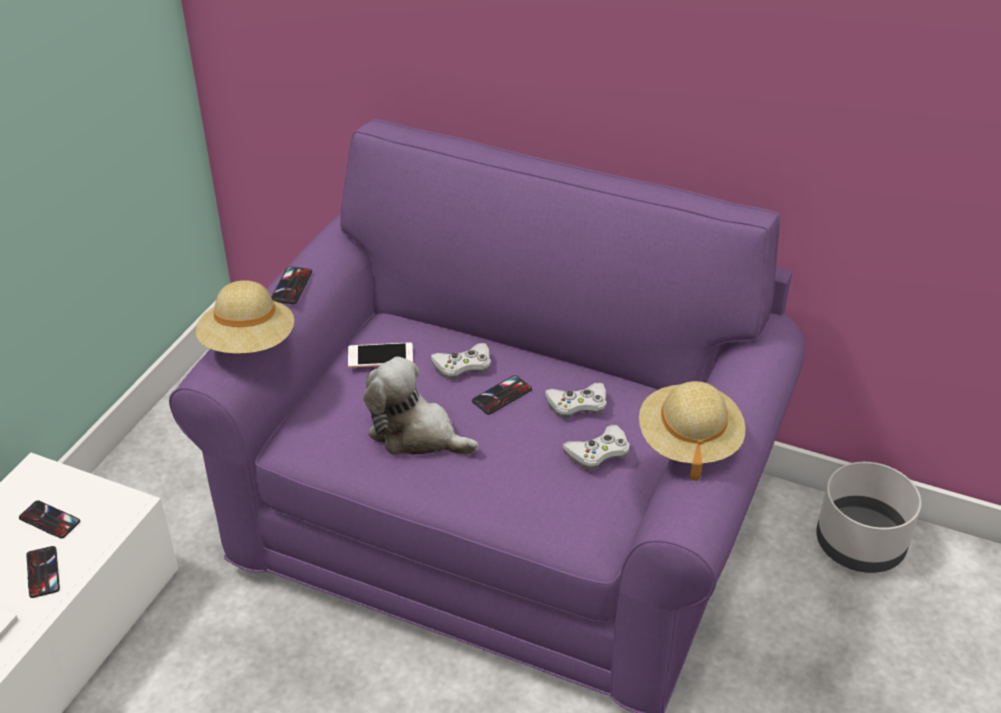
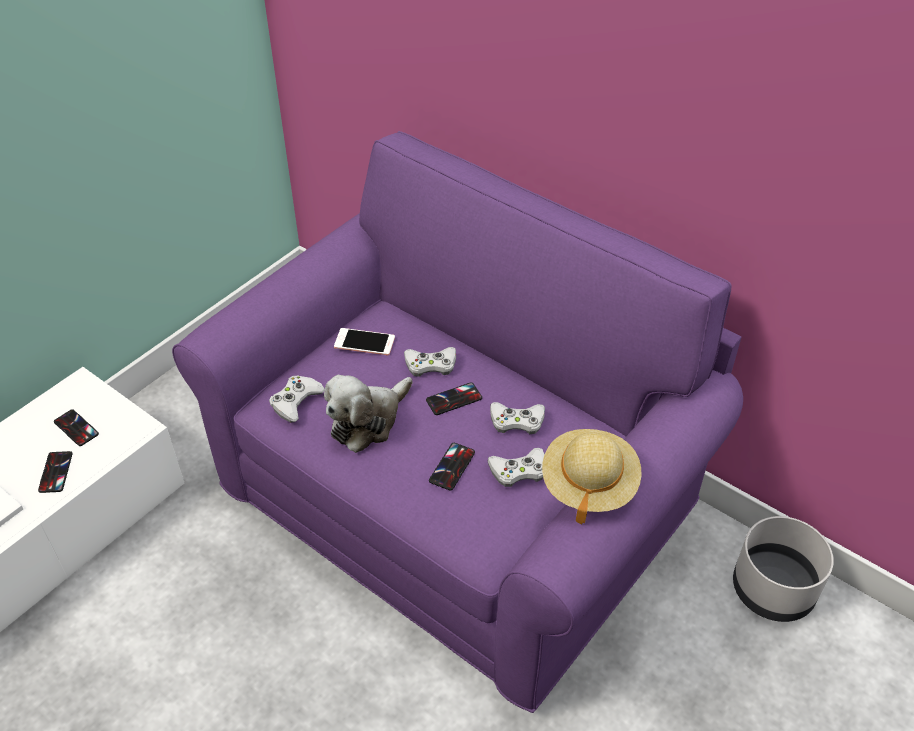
camera: 15 degrees right, 5 degrees up
beige hat [196,280,294,354] -> none
phone [271,266,312,304] -> phone moved to [429,443,475,491]
plush toy [363,357,479,455] -> plush toy turned 90 degrees counterclockwise [324,375,413,453]
none -> white game controller [269,375,325,423]

